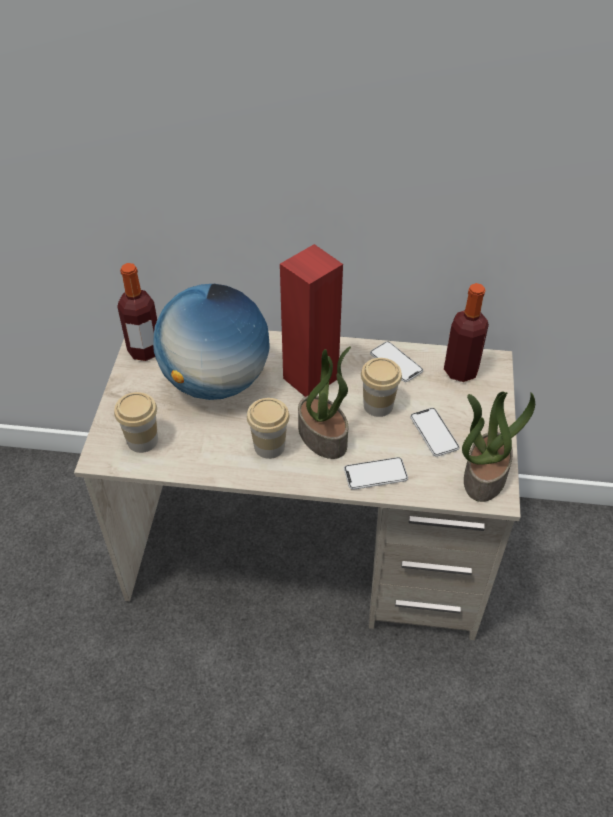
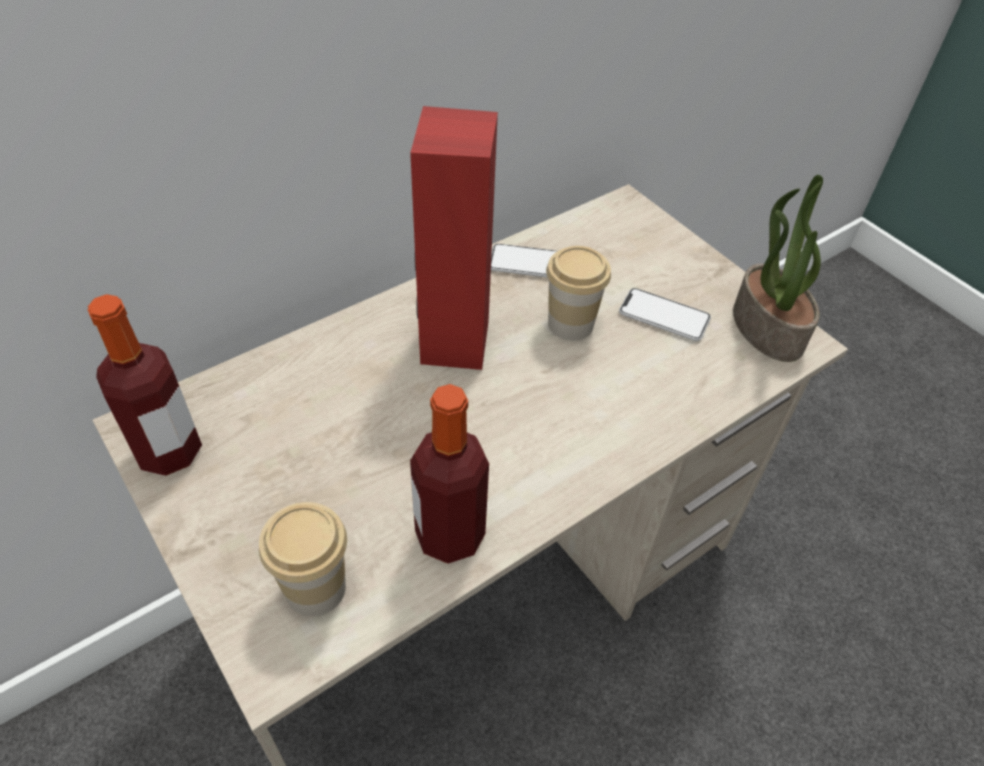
camera: 45 degrees left, 0 degrees up
globe [153,284,270,400] -> none
cup [247,398,289,459] -> none
potted plant [298,346,351,459] -> none
phone [344,457,408,490] -> none
bottle [444,283,489,382] -> bottle moved to [410,384,489,564]

